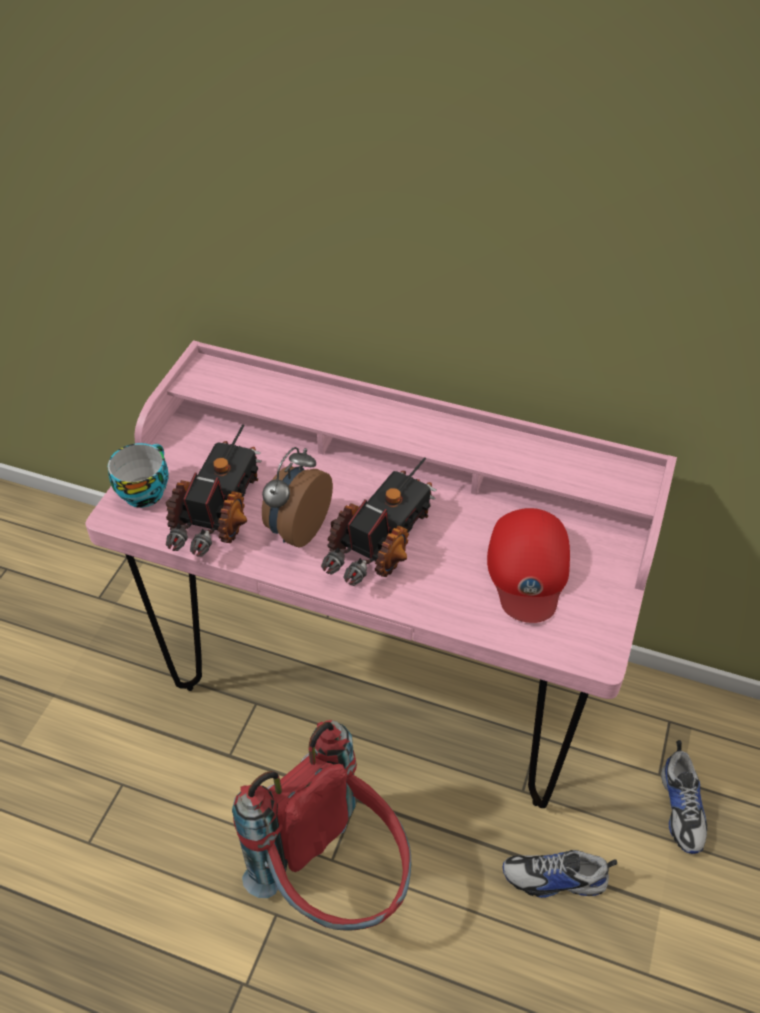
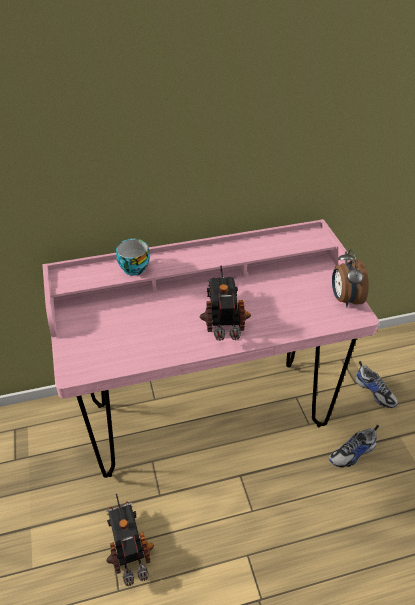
camera: 35 degrees left, 5 degrees down
cup [108,443,169,508] -> cup moved to [116,239,150,276]
toy truck [166,424,261,557] -> toy truck moved to [106,494,154,586]
red backpack [232,720,411,931] -> none
alarm clock [262,447,333,548] -> alarm clock moved to [332,249,369,308]
red cap [487,508,570,623] -> none

